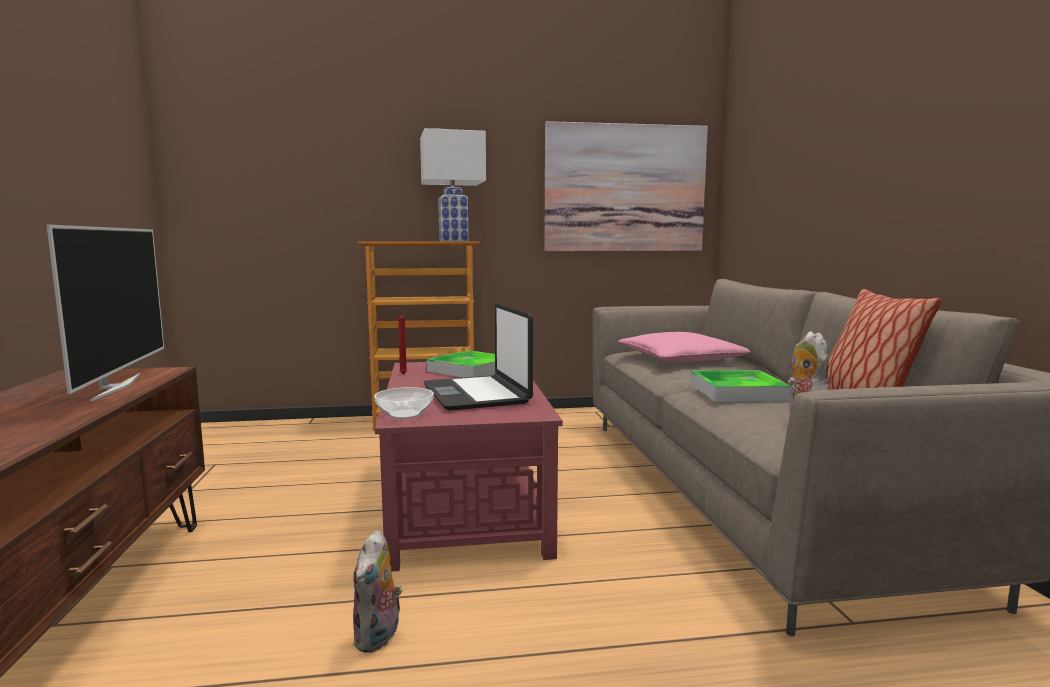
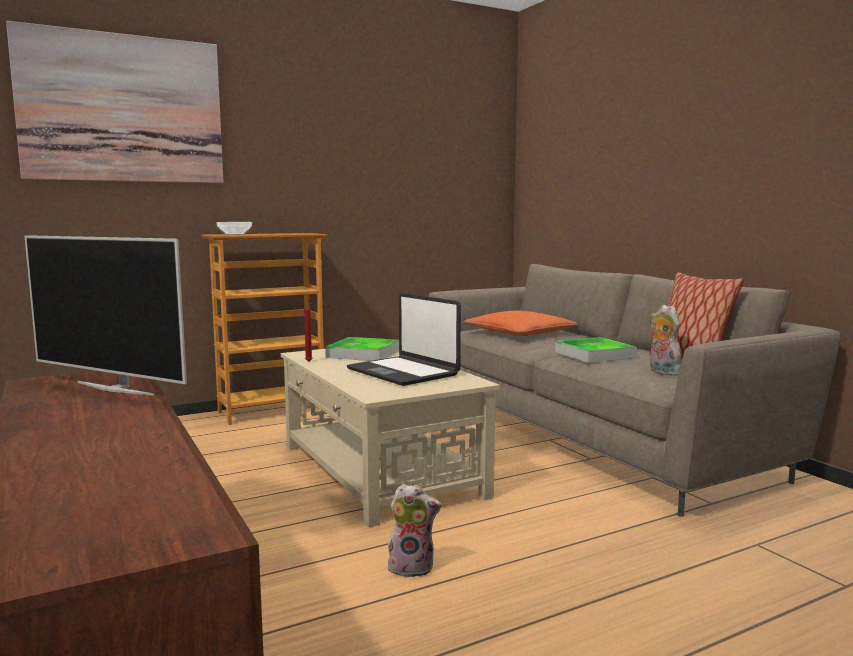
camera: 20 degrees left, 0 degrees up
television [47,225,164,401] -> television turned 150 degrees clockwise [24,235,187,396]
plush toy [352,530,402,653] -> plush toy turned 75 degrees counterclockwise [386,484,441,577]
bowl [374,387,434,419] -> bowl moved to [216,222,252,235]
red coffee table [375,362,563,572] -> beige coffee table [281,349,500,527]
white table lamp [420,128,486,241] -> none
picture [544,121,708,251] -> picture moved to [6,21,223,183]
pink pillow [618,332,751,362] -> orange pillow [464,311,578,336]

